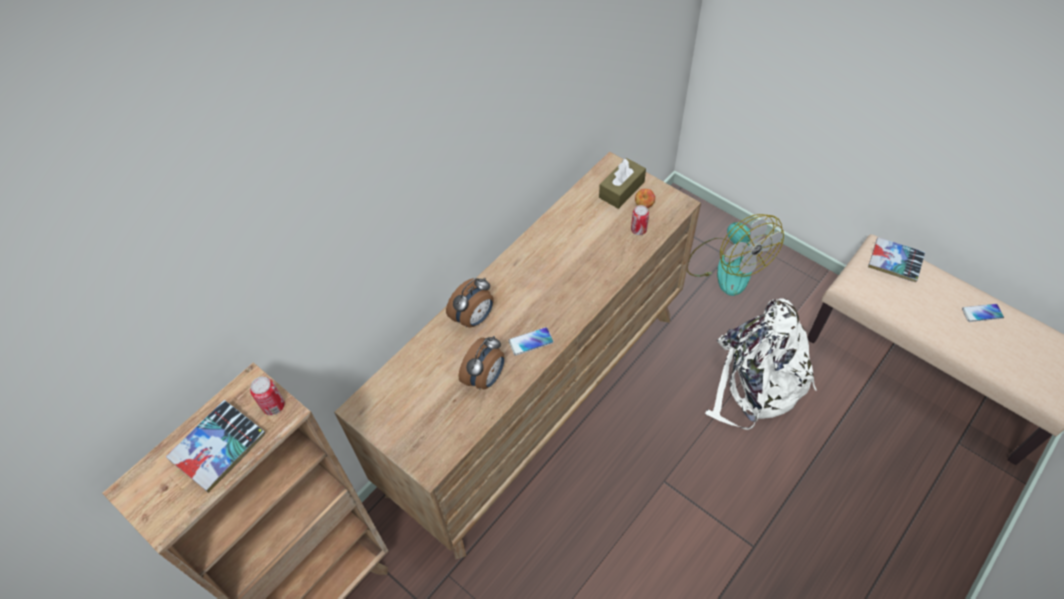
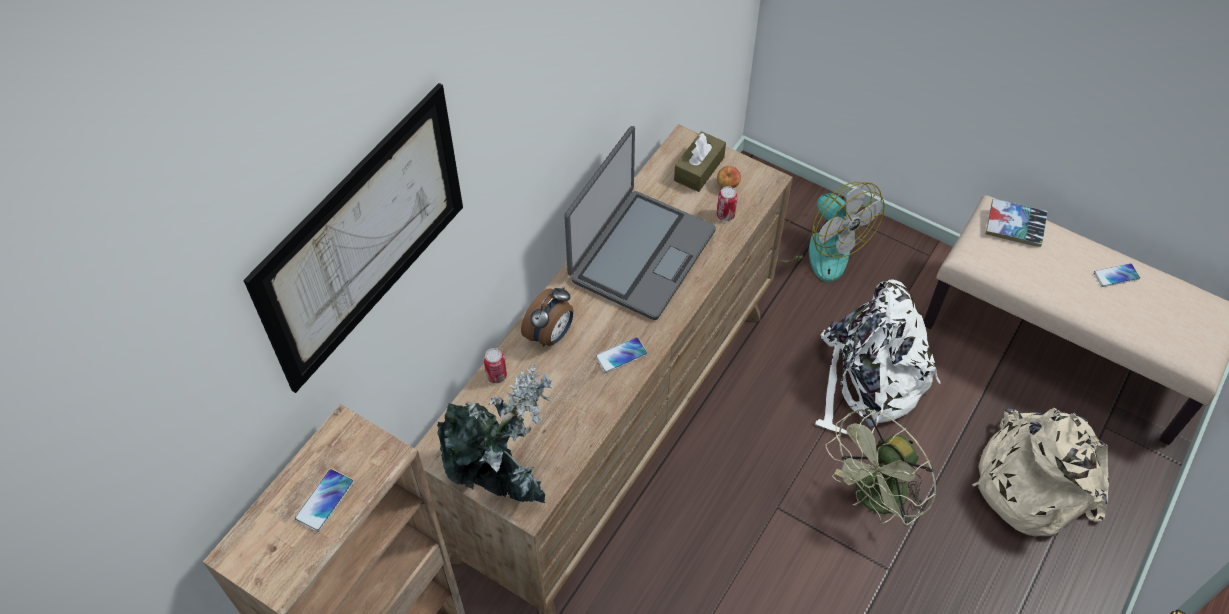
camera: 10 degrees left, 0 degrees up
book [166,400,265,493] -> phone [294,469,354,532]
can [250,377,285,415] -> can moved to [483,348,507,384]
alarm clock [459,336,504,390] -> none
none -> picture [243,83,463,393]
none -> potted plant [437,362,554,503]
none -> laptop [564,126,716,320]
none -> green fan [825,408,936,526]
none -> beige backpack [972,407,1109,537]

